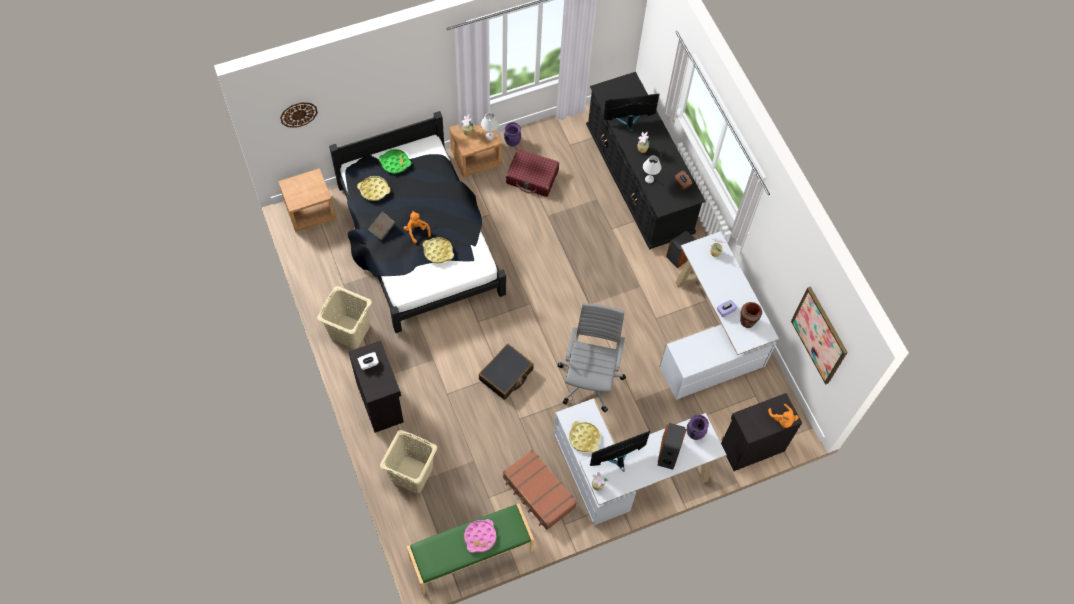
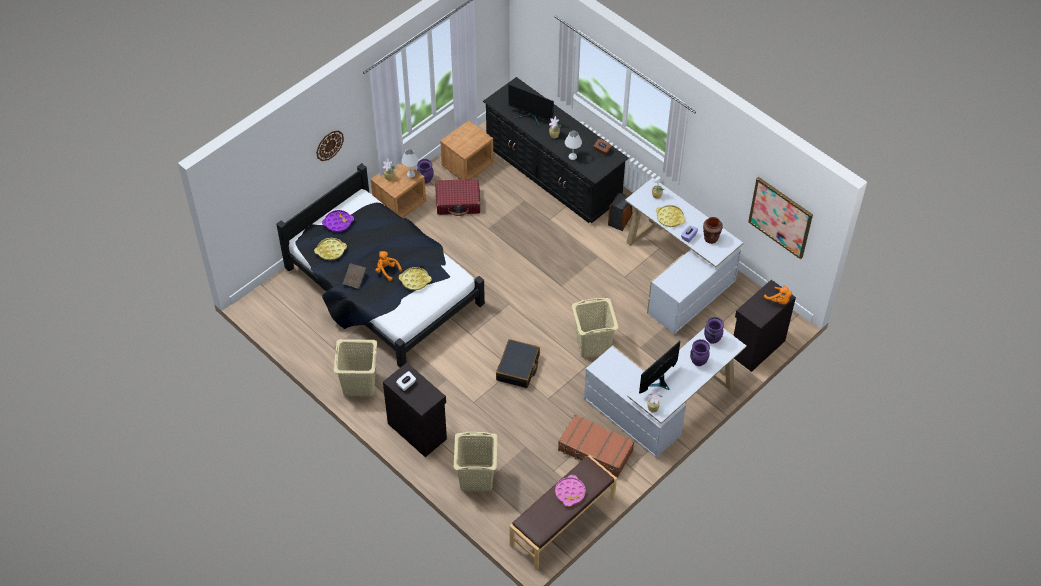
camera: 20 degrees left, 10 degrees down
brown nightstand [278,168,336,232] -> brown nightstand moved to [440,120,494,180]
wall clock [280,102,318,128] -> wall clock moved to [316,130,344,161]
green tray [379,149,411,174] -> purple tray [322,210,354,232]
green bench [407,503,534,595] -> brown bench [510,455,617,570]
grey office chair [557,303,626,412] -> beige laundry basket [572,298,618,358]
yellow tray [569,421,600,452] -> yellow tray moved to [656,205,685,227]
monitor [603,94,659,132] -> monitor turned 120 degrees counterclockwise [508,84,554,129]
speaker [658,423,687,470] -> purple vase [690,339,710,366]

